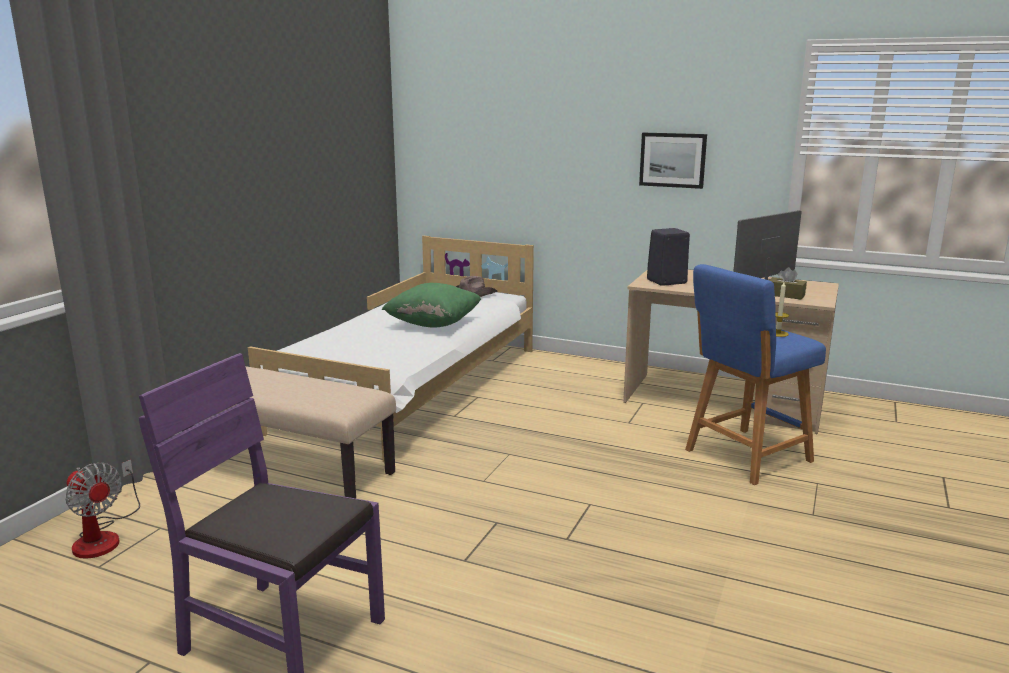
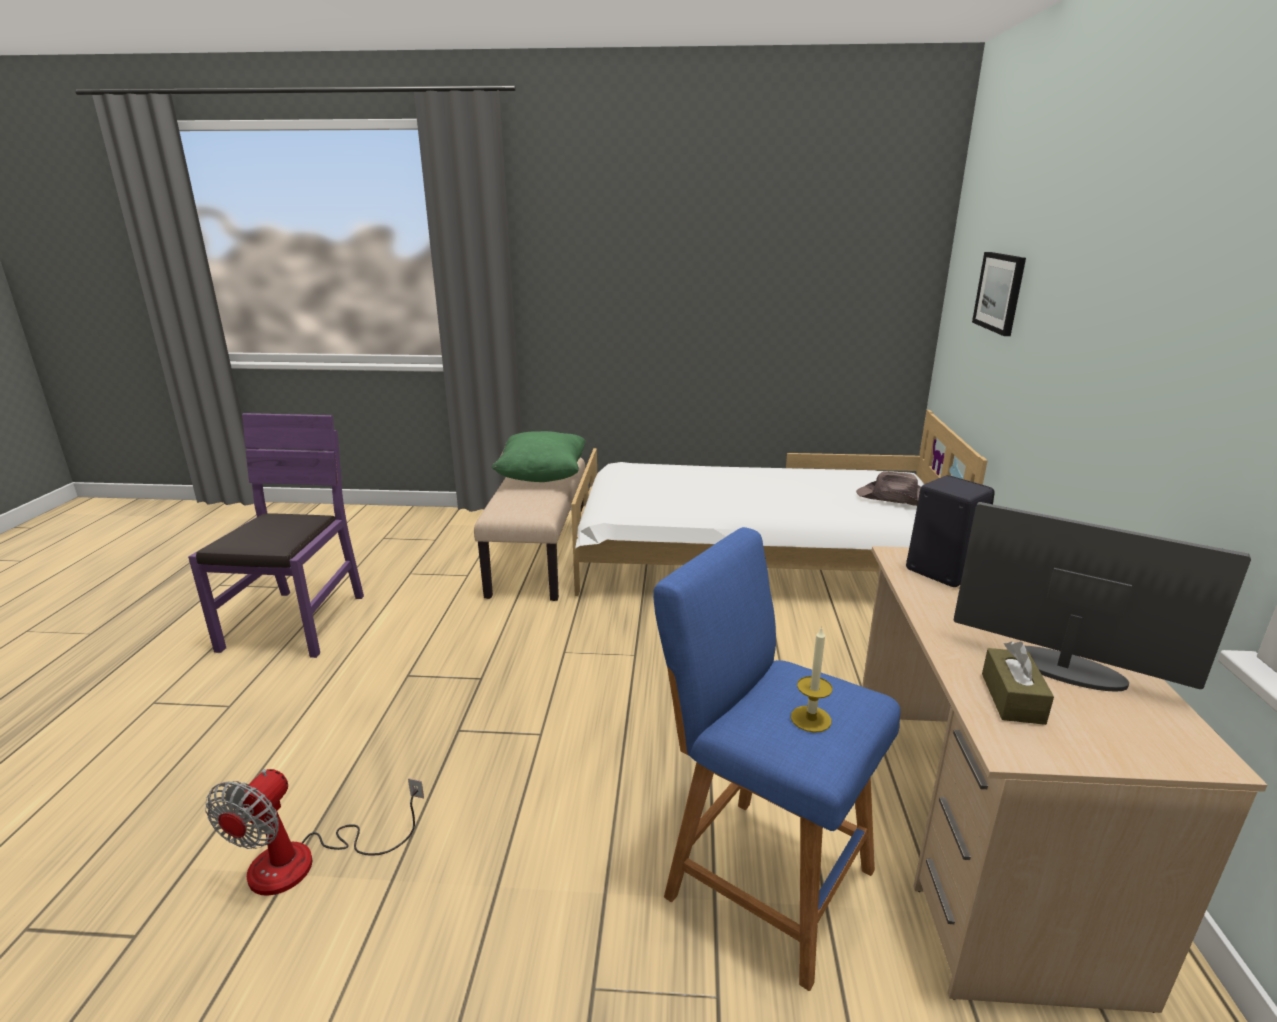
camera: 70 degrees right, 5 degrees up
fan [65,460,140,559] -> fan moved to [205,769,424,896]
green pillow [382,283,481,327] -> green pillow moved to [492,431,586,482]
picture [639,133,707,189] -> picture moved to [972,252,1026,336]

